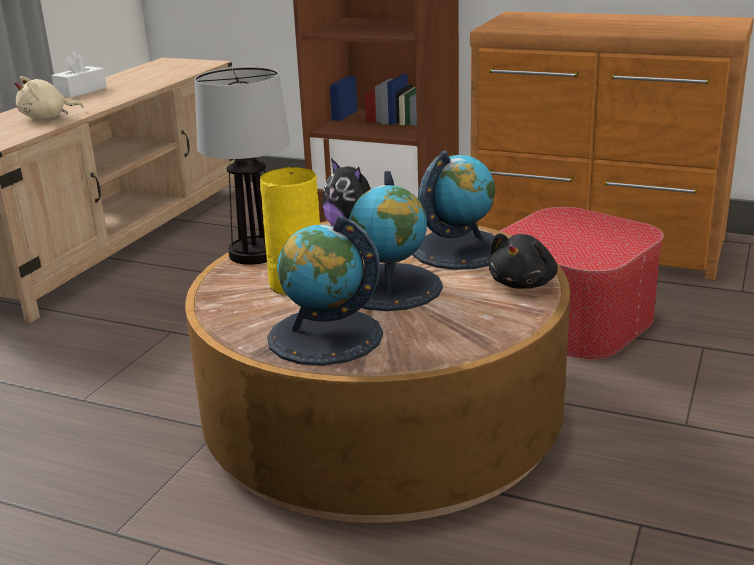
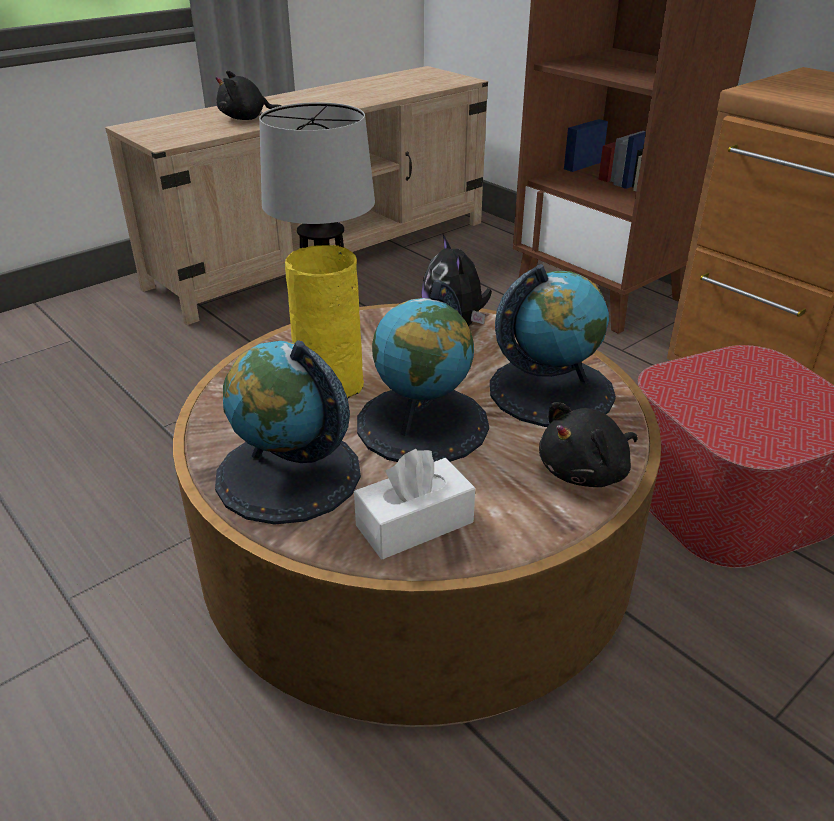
camera: 25 degrees right, 10 degrees up
beige plush toy [14,76,83,119] -> black plush toy [215,70,281,120]
white tissue box [52,52,107,98] -> white tissue box moved to [354,449,475,559]

